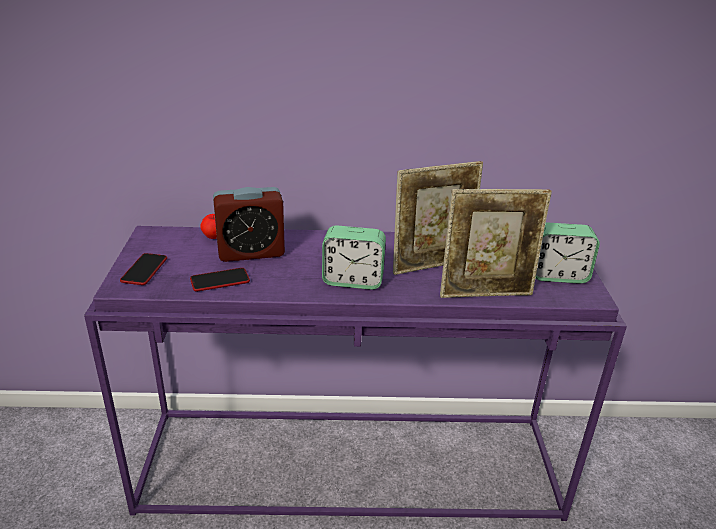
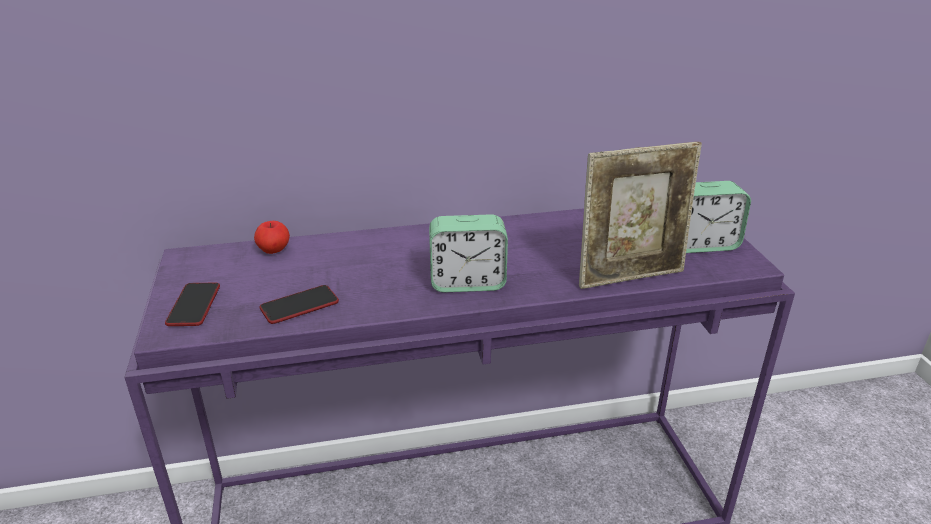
camera: 10 degrees left, 0 degrees up
alarm clock [213,187,285,262] -> none
picture frame [393,161,483,275] -> none

